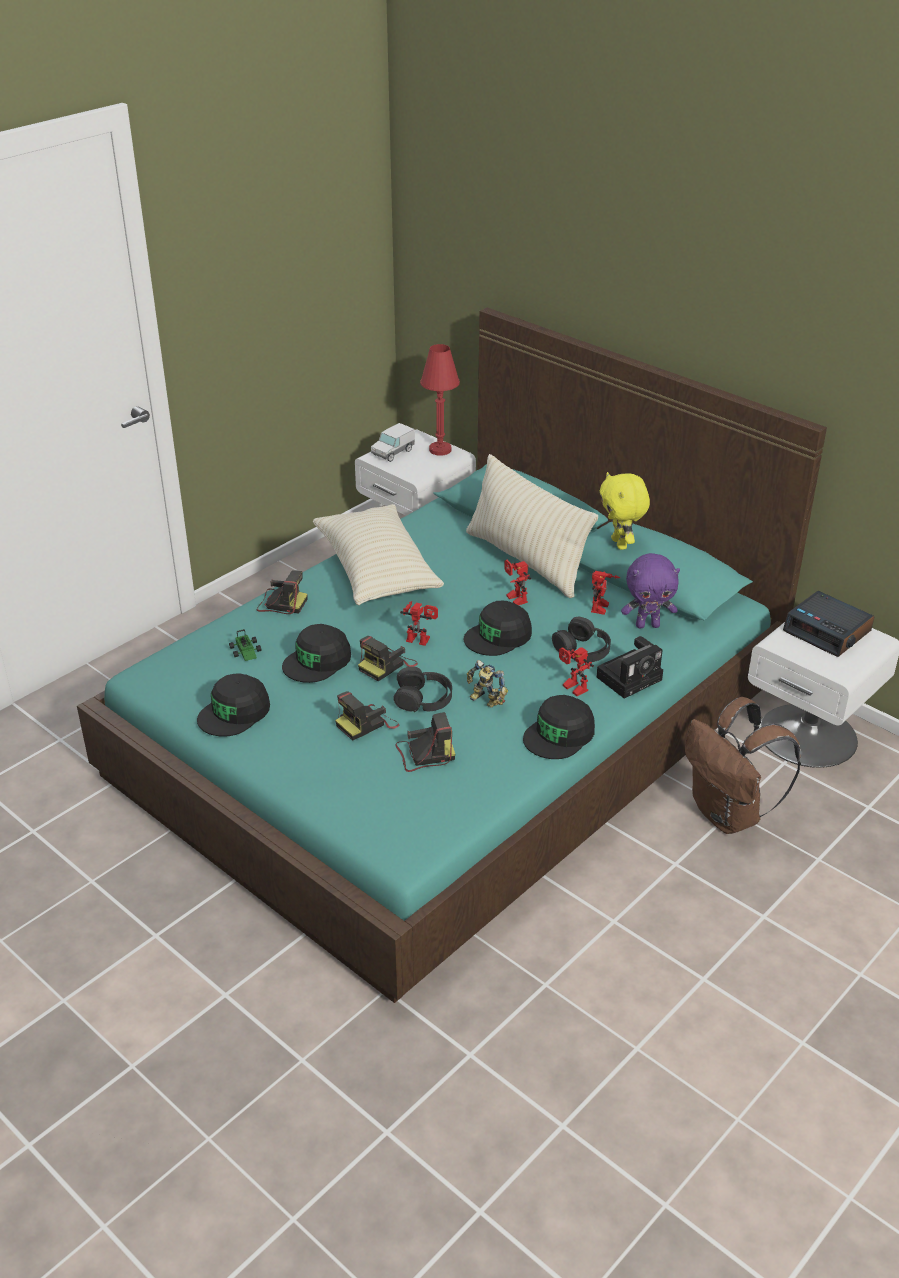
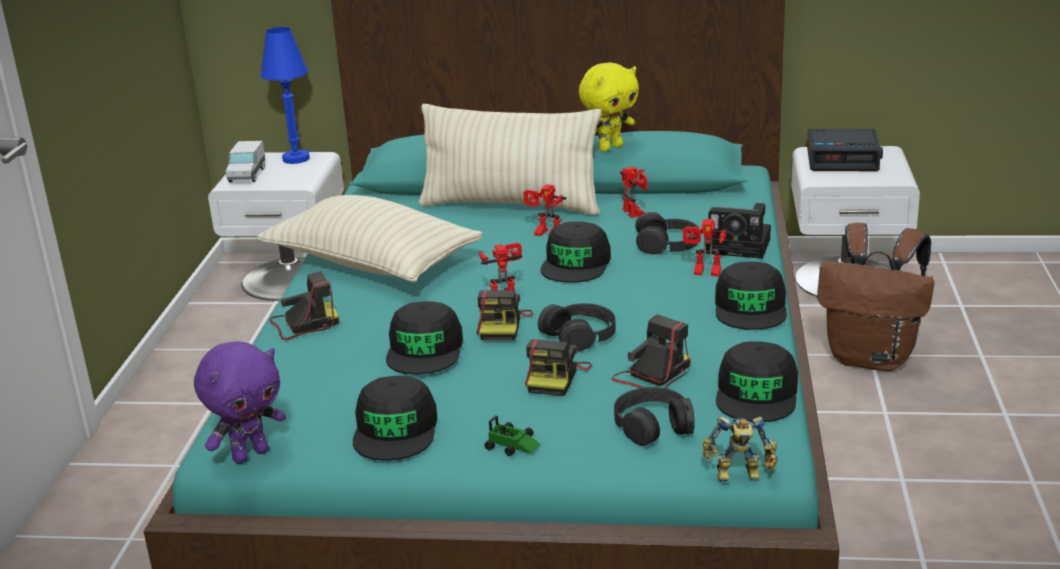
camera: 35 degrees left, 10 degrees down
toy car [229,629,262,661] -> toy car moved to [485,416,540,456]
red table lamp [420,344,460,456] -> blue table lamp [260,27,310,164]
toy robot [467,660,508,708] -> toy robot moved to [703,416,778,482]
camera [597,636,663,698] -> camera turned 90 degrees clockwise [706,203,771,259]
yellow plush toy [600,472,650,550] -> yellow plush toy turned 75 degrees counterclockwise [579,62,639,152]
purple plush toy [621,553,680,628] -> purple plush toy moved to [194,341,286,464]
none -> black headphones [614,387,695,446]
none -> black cap [716,341,798,422]

